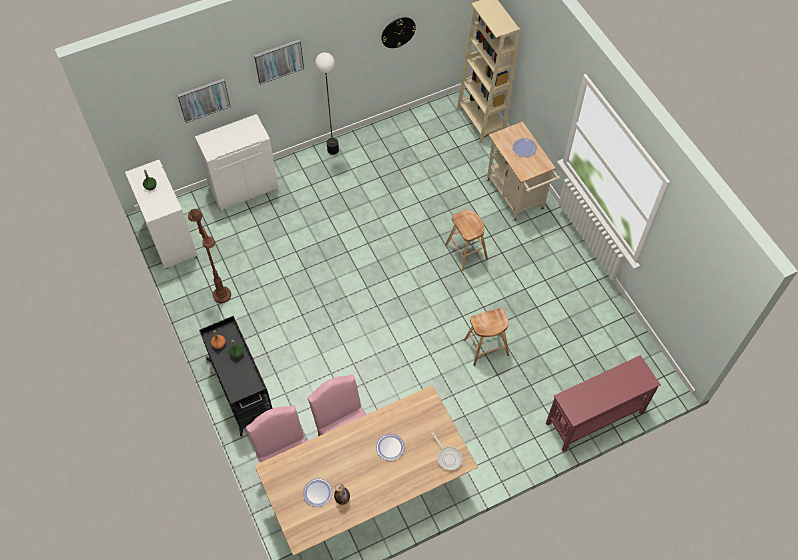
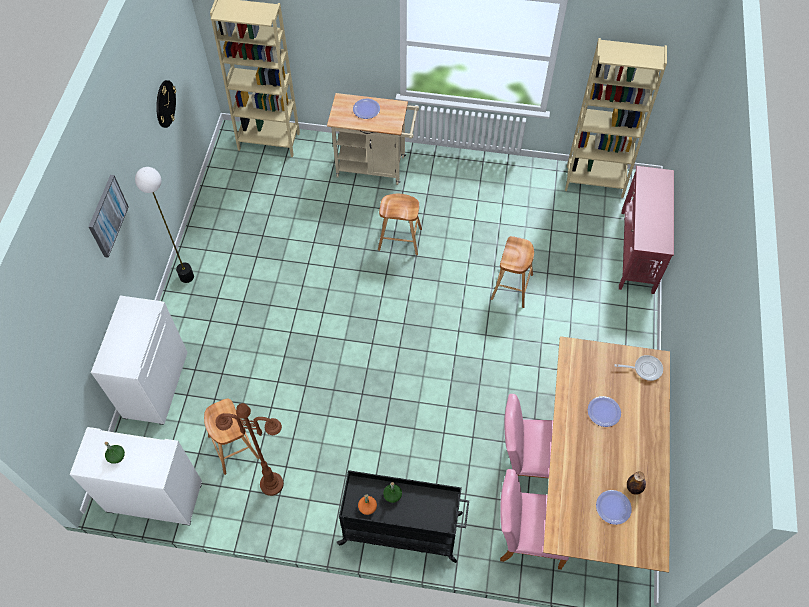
camera: 55 degrees left, 0 degrees up
picture [177,79,231,123] -> none
none -> brown stool [204,398,260,475]
none -> beige bookcase [565,38,667,198]

